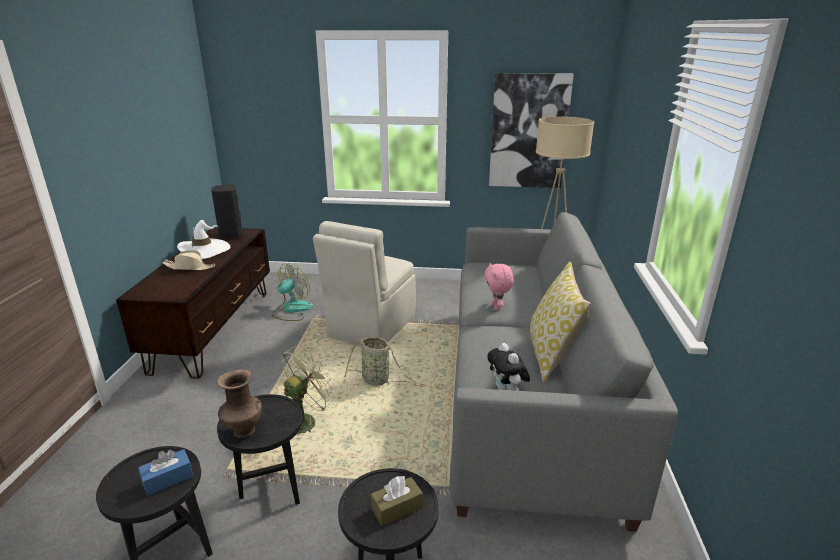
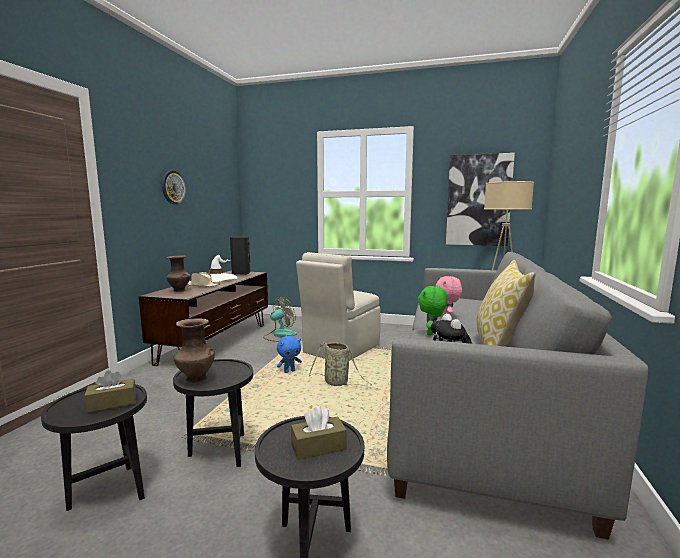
camera: 10 degrees right, 15 degrees down
blue tissue box [138,449,193,496] -> brown tissue box [84,370,136,413]
green fan [282,347,336,434] -> none
none -> wall clock [162,171,186,204]
none -> brown vase [166,255,191,292]
none -> blue plush toy [277,336,302,373]
none -> green plush toy [418,286,447,335]

